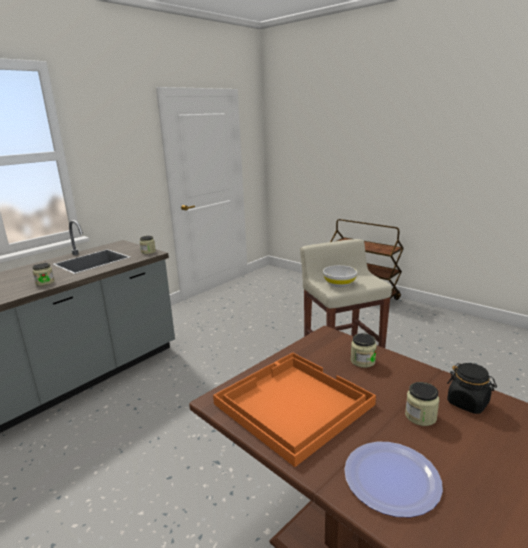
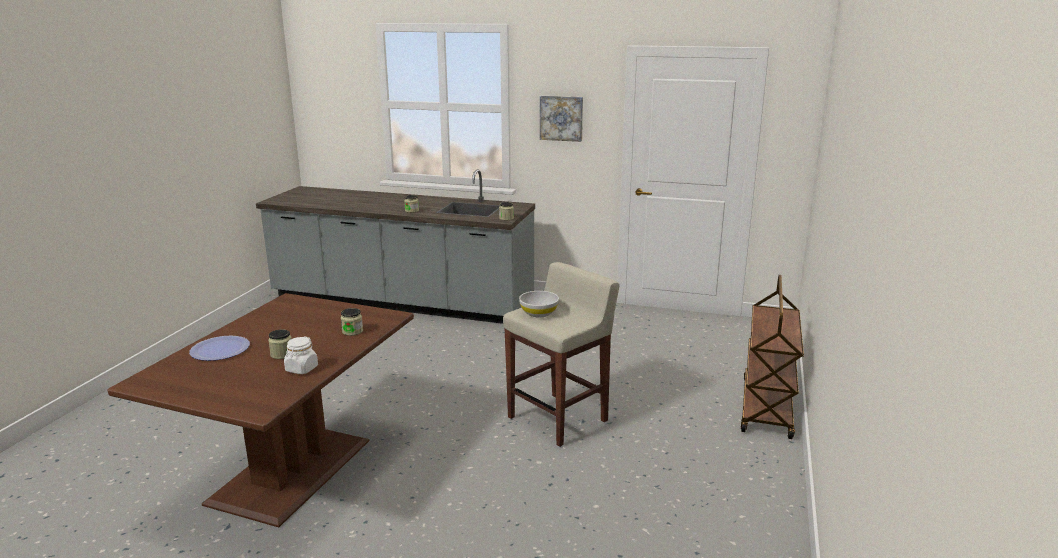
camera: 65 degrees right, 0 degrees up
orange tray [213,352,376,467] -> none
black jar [447,363,497,414] -> white jar [284,336,318,374]
none -> picture [540,96,583,142]

